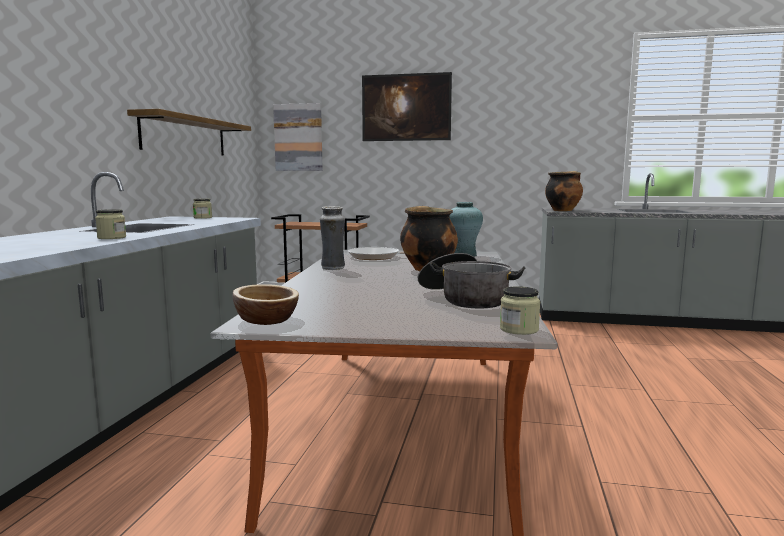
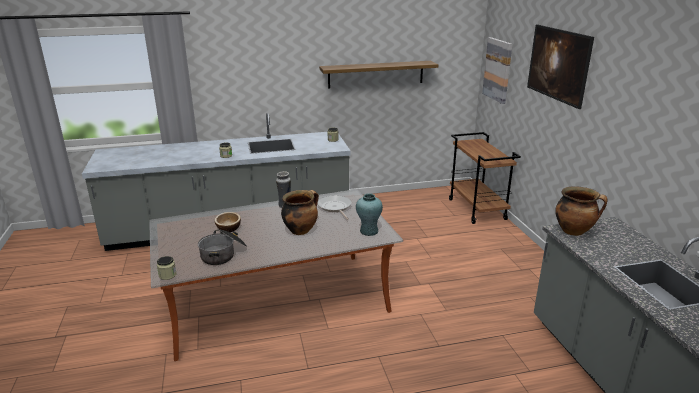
camera: 65 degrees right, 15 degrees up
bowl [233,284,299,325] -> bowl moved to [214,212,241,232]

